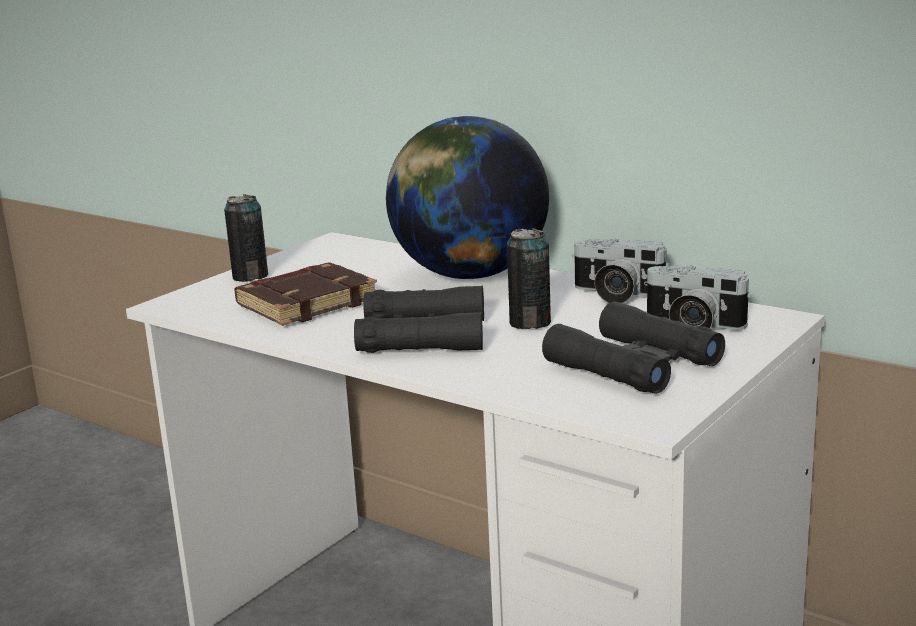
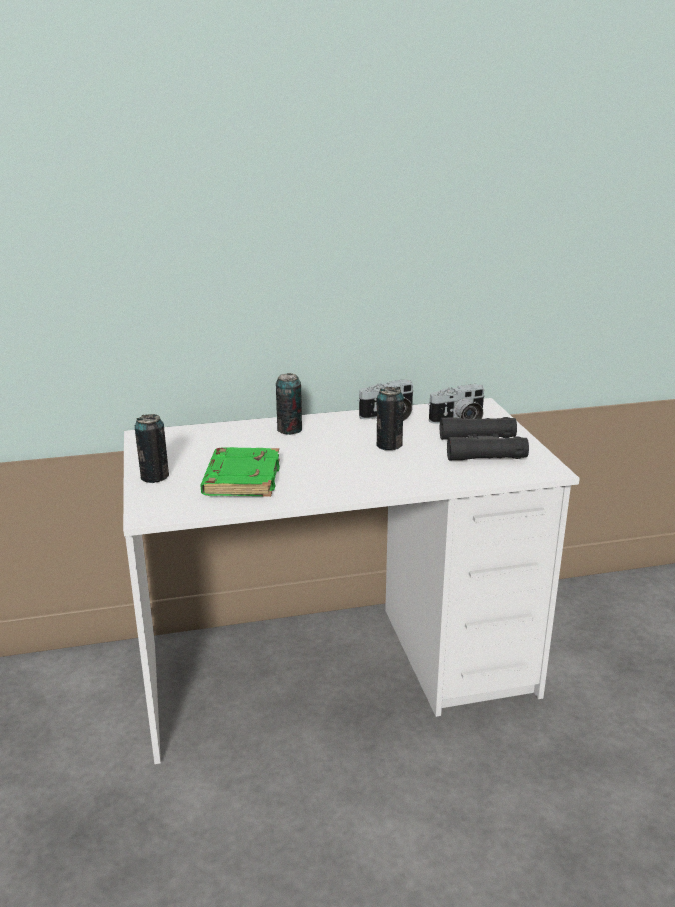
camera: 50 degrees left, 5 degrees up
brown book [234,263,377,326] -> green book [200,447,280,497]
black binoculars [354,286,484,353] -> none
globe [386,116,549,279] -> can [276,373,302,435]

